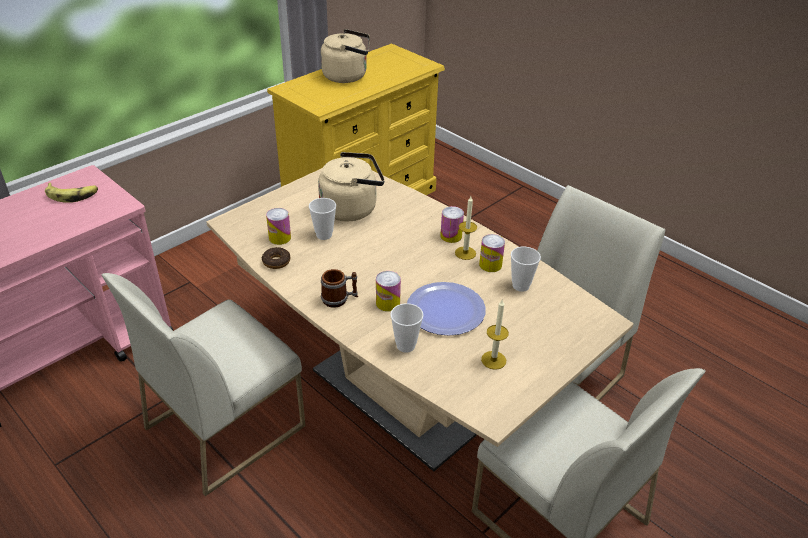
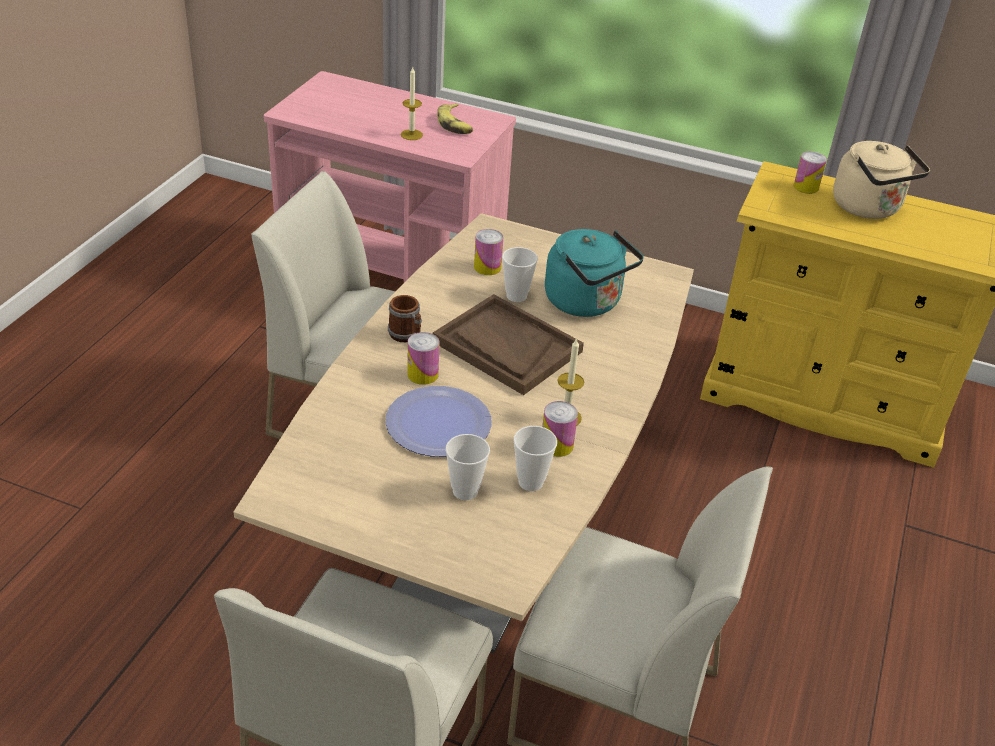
camera: 65 degrees right, 0 degrees up
donut [262,247,290,269] -> none
beige kettle [318,152,385,221] -> turquoise kettle [545,229,644,317]
cup [390,303,424,353] -> cup moved to [445,434,490,500]
can [440,206,464,243] -> can moved to [794,151,827,194]
candle [481,300,509,370] -> candle moved to [401,67,423,140]
none -> brown tray [433,294,584,395]

